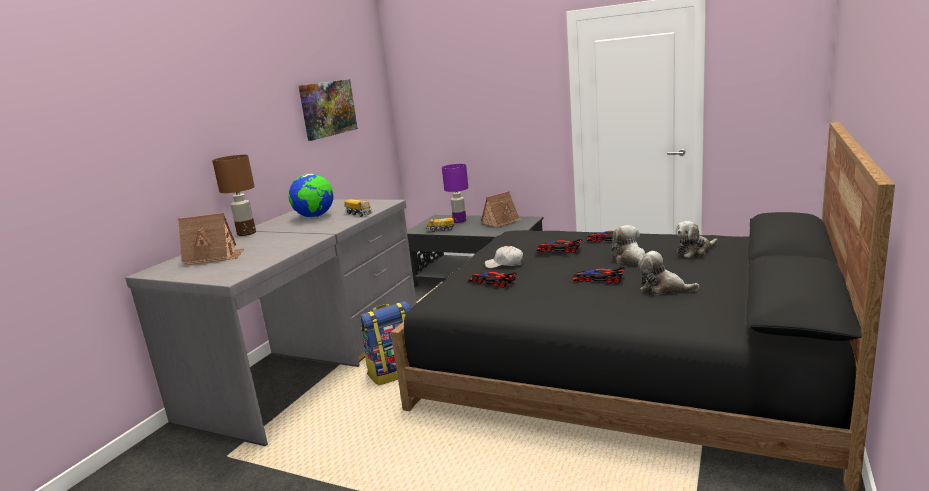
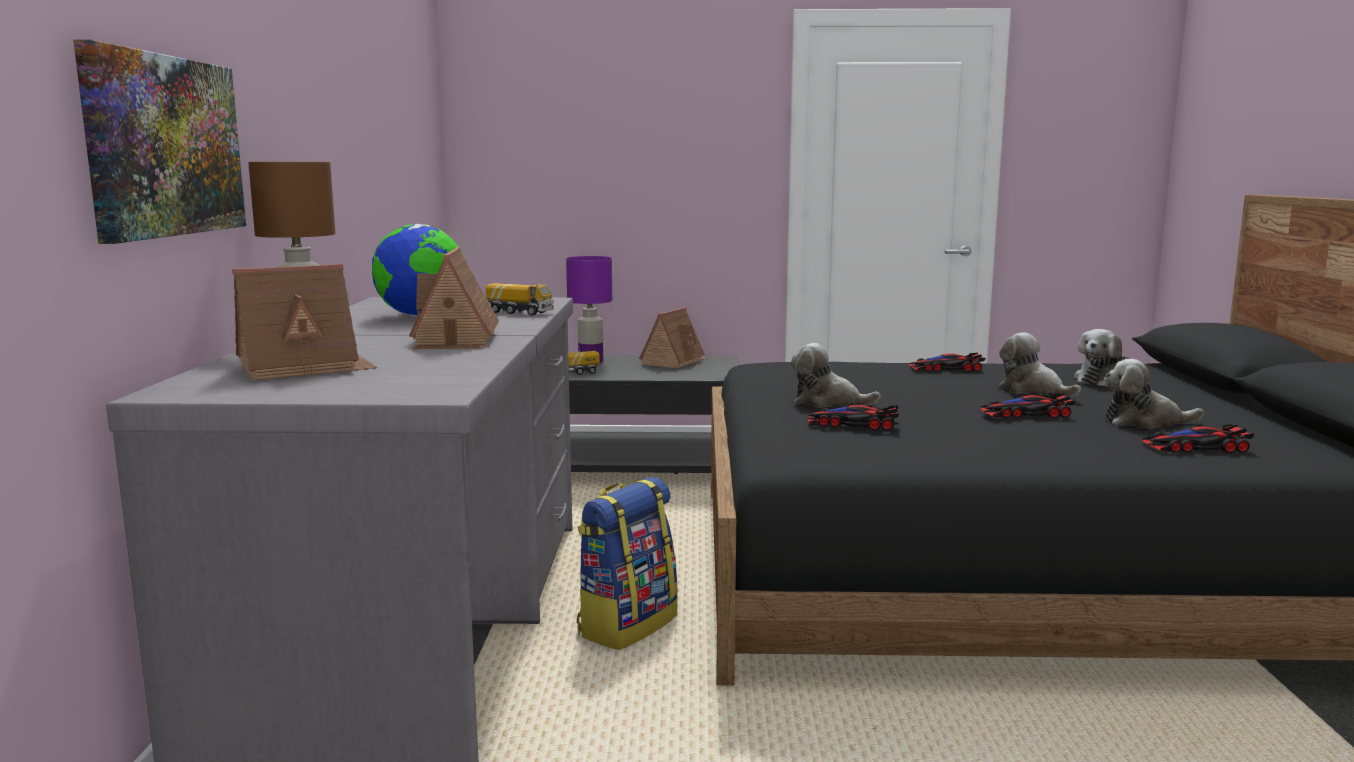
camera: 25 degrees left, 5 degrees down
picture [299,79,358,141] -> picture moved to [73,40,246,244]
white cap [485,246,523,268] -> plush toy [791,343,881,408]
toy car [536,239,582,253] -> toy car moved to [1142,424,1254,453]
none -> toy house [409,247,499,349]

